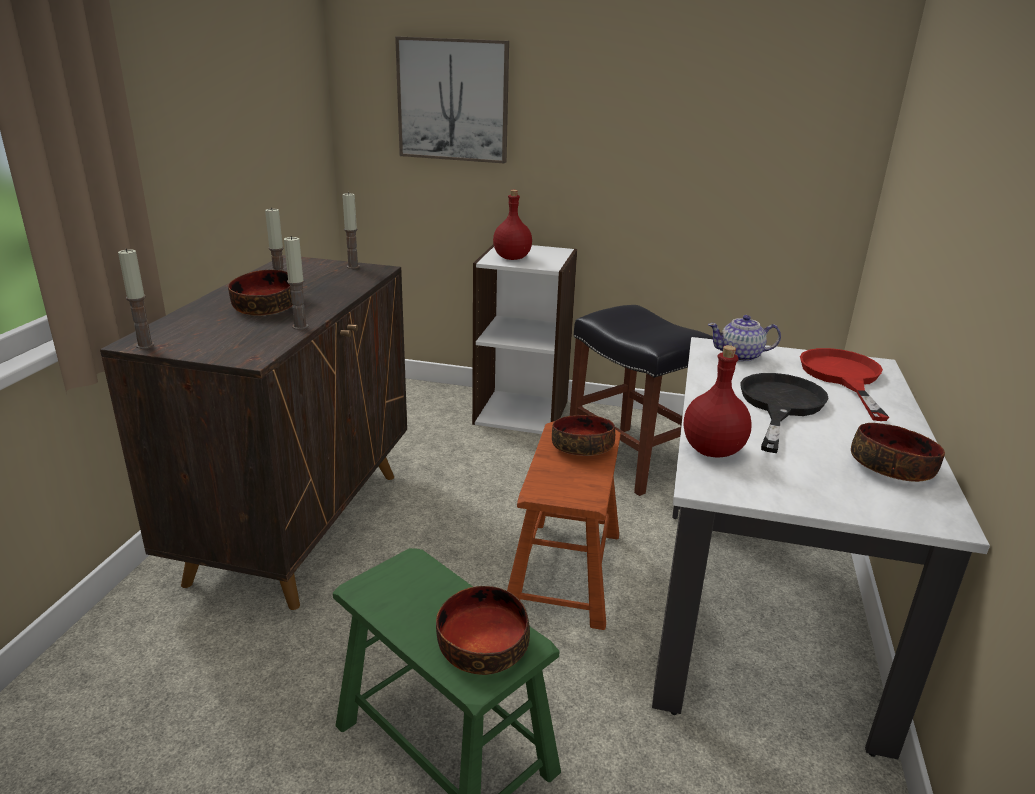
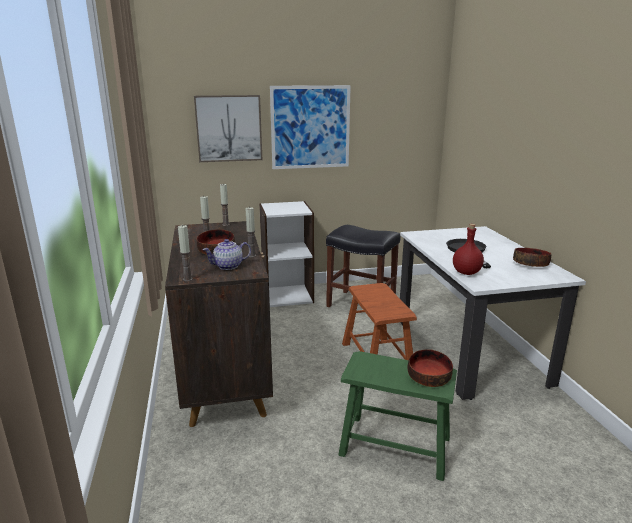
camera: 25 degrees left, 5 degrees down
red bottle [493,190,532,260] -> none
bowl [552,415,615,456] -> none
teapot [708,315,781,362] -> teapot moved to [202,239,251,270]
red frying pan [800,348,889,421] -> none
none -> picture [270,85,351,169]

